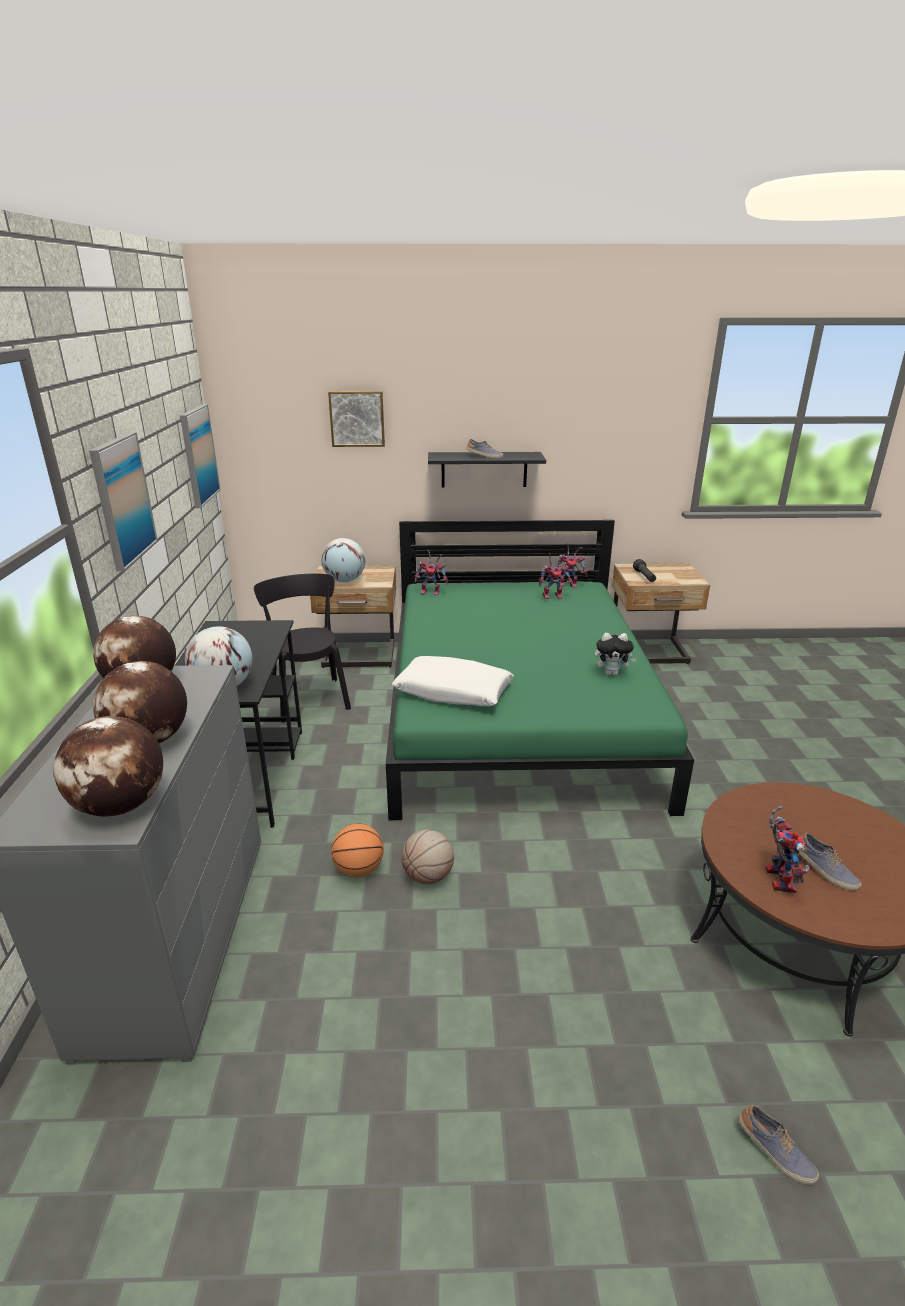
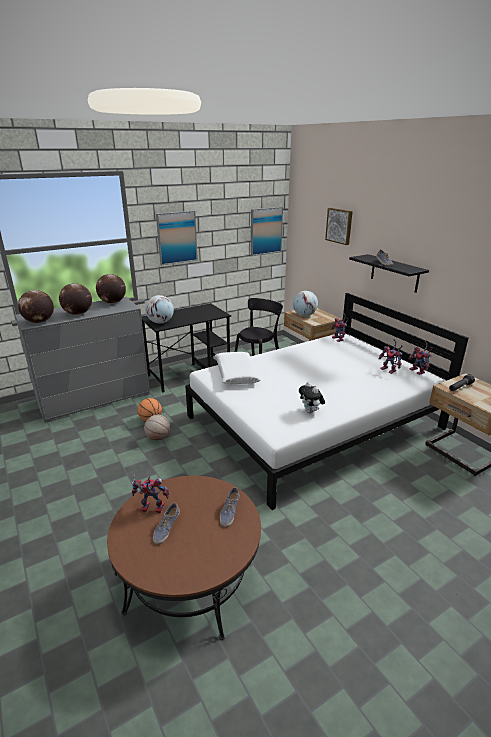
camera: 60 degrees right, 0 degrees up
green bed [386,520,694,820] -> white bed [185,293,469,510]
shoe [739,1104,819,1185] -> shoe moved to [220,487,240,527]
toy robot [766,806,810,893] -> toy robot turned 150 degrees counterclockwise [131,475,170,513]

